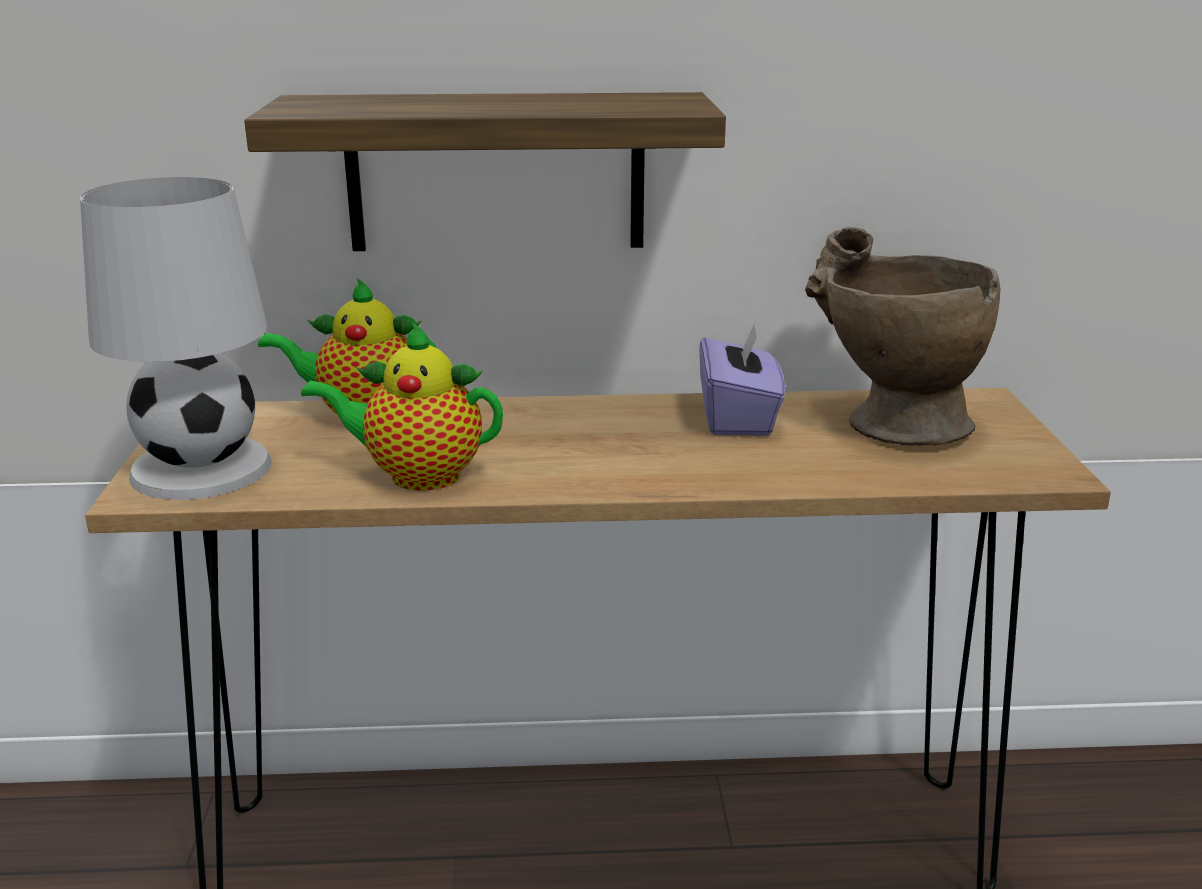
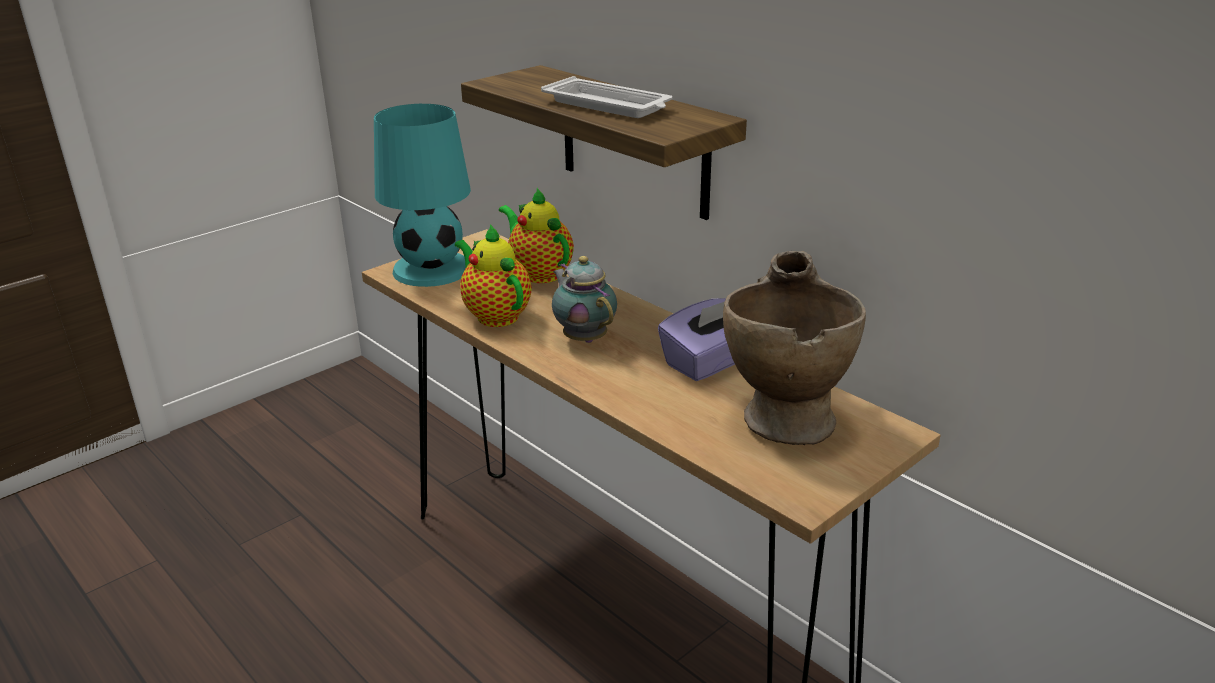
camera: 50 degrees right, 5 degrees up
white table lamp [80,177,272,500] -> turquoise table lamp [374,104,471,287]
none -> white tray [541,76,673,118]
none -> teapot [552,256,617,343]

